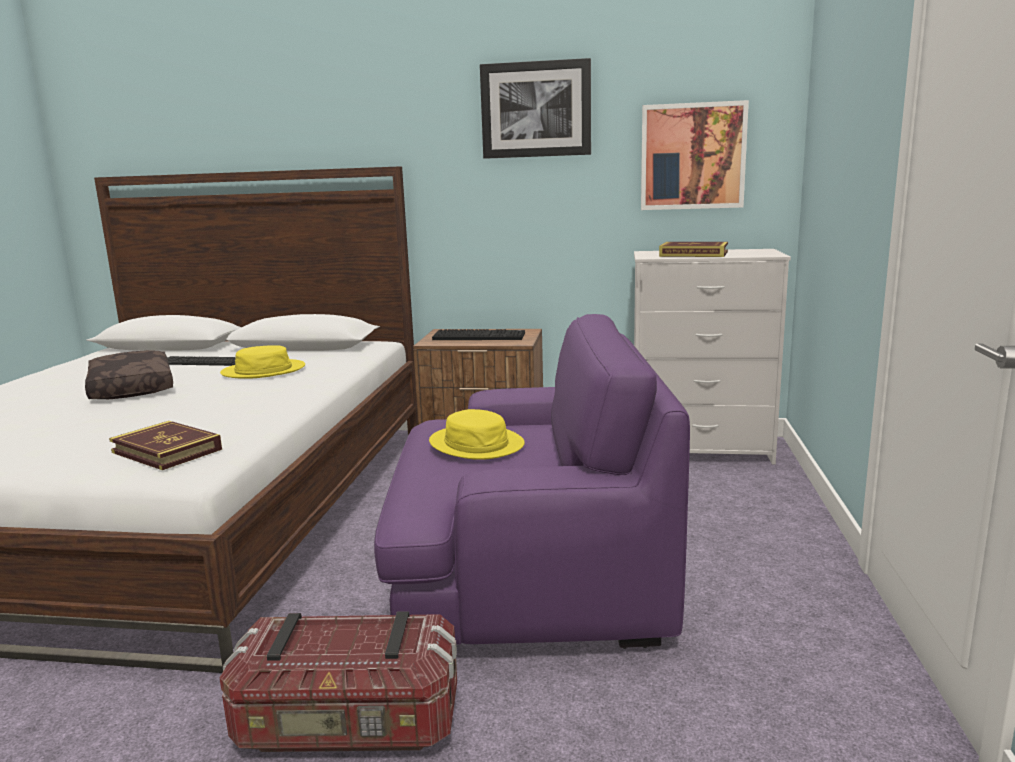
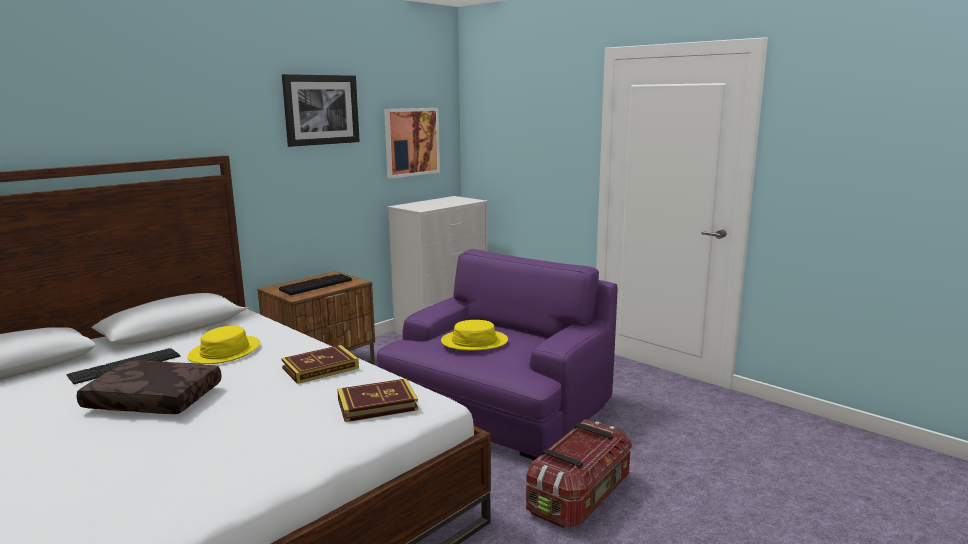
camera: 55 degrees left, 0 degrees up
book [659,242,728,257] -> book moved to [281,345,359,384]

